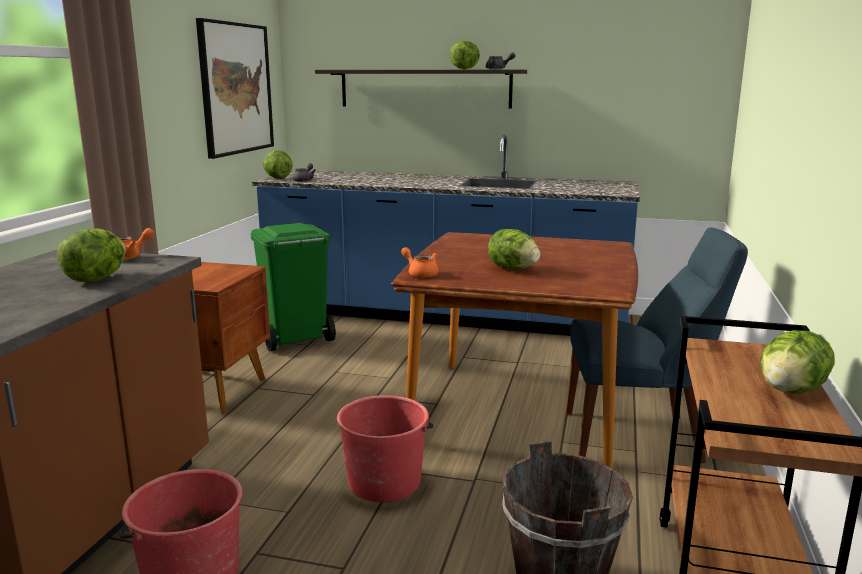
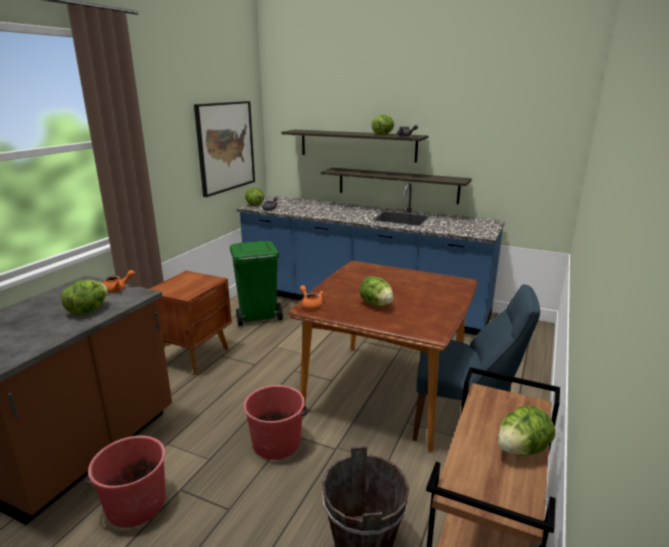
camera: 10 degrees right, 5 degrees up
none -> shelf [321,168,472,204]

